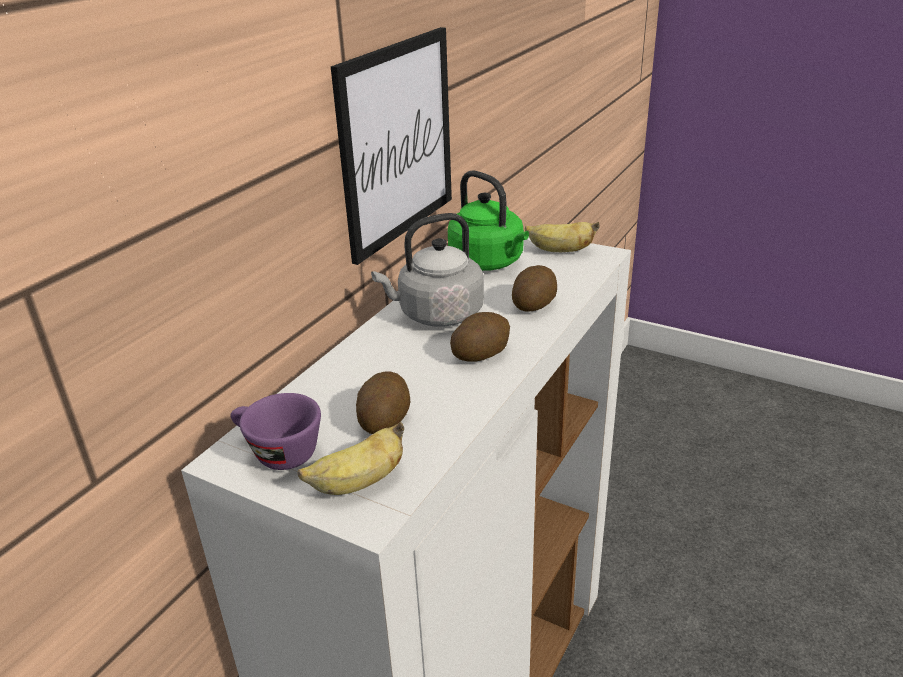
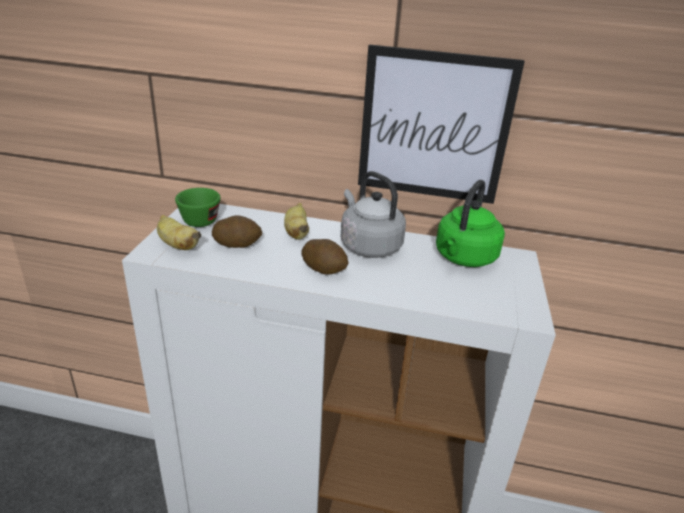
camera: 70 degrees right, 0 degrees up
purple cup [230,393,321,470] -> green cup [175,188,221,227]
potato [512,265,557,312] -> none
banana [525,222,600,252] -> banana moved to [284,203,309,240]

